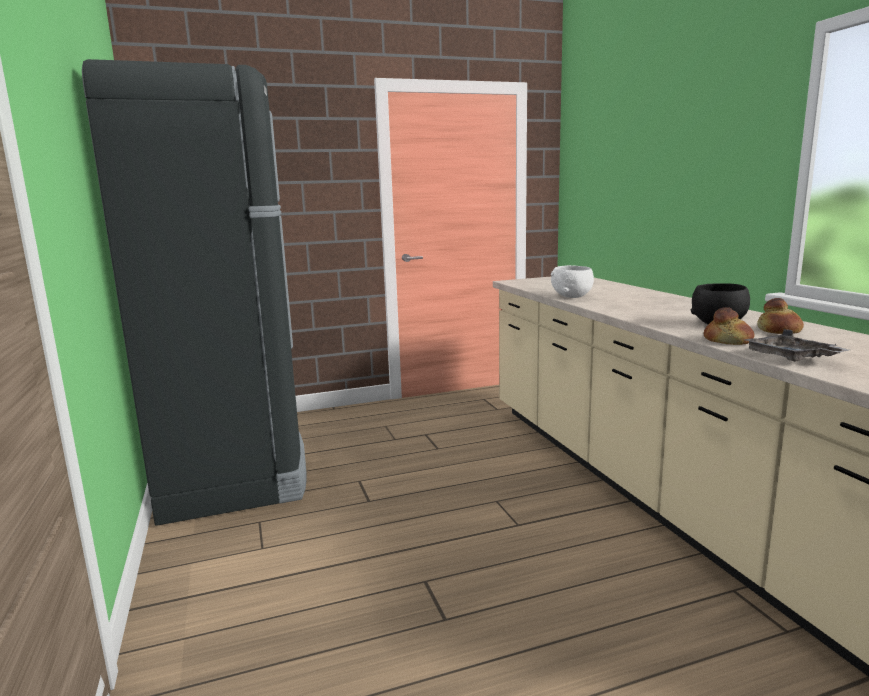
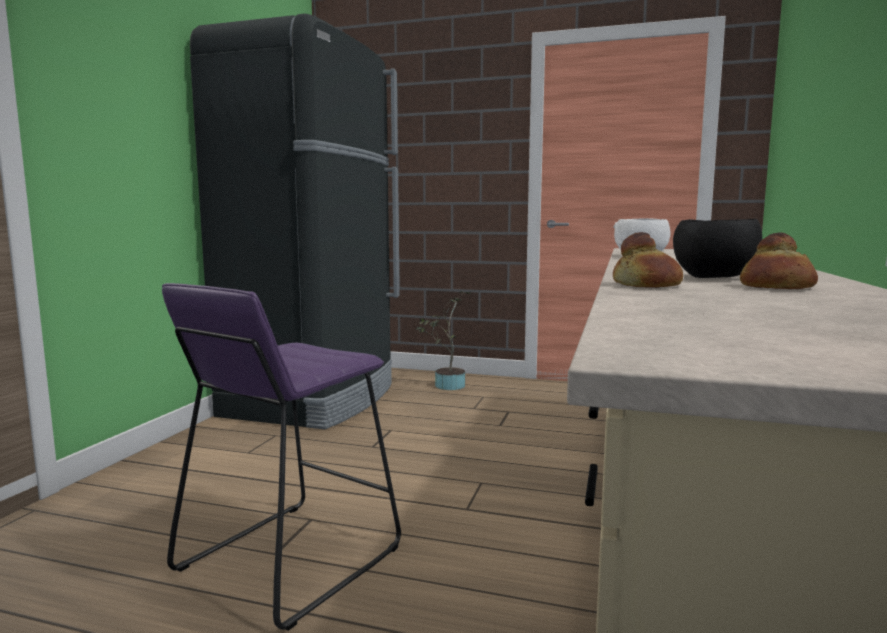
camera: 35 degrees right, 5 degrees down
grey tray [745,329,849,362] -> none
none -> purple stool [162,283,401,631]
none -> potted plant [416,291,470,390]

